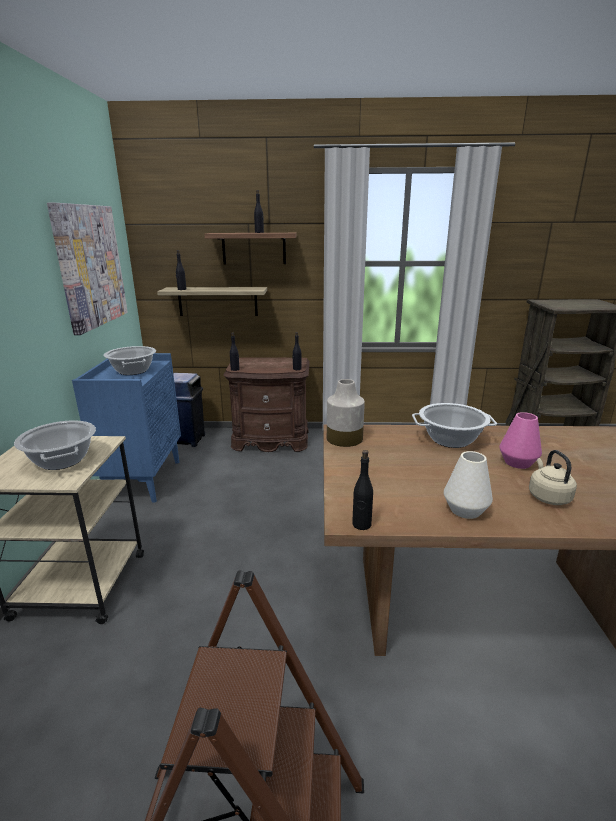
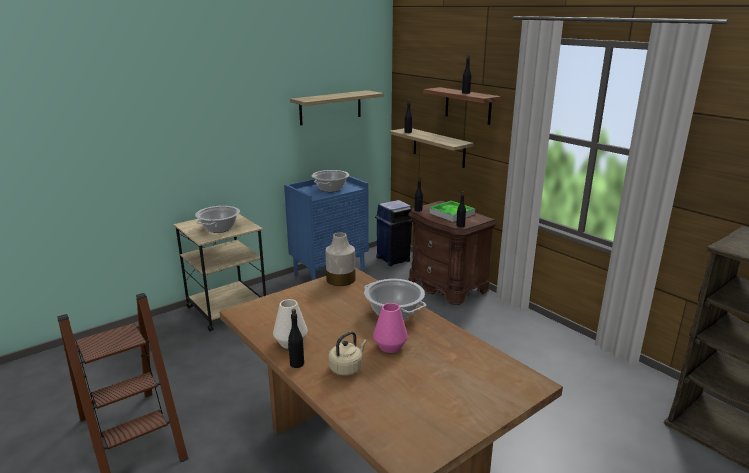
camera: 50 degrees right, 0 degrees up
picture [47,202,128,335] -> shelf [290,90,384,125]
black bottle [352,450,373,530] -> black bottle moved to [288,309,304,368]
none -> tray [429,201,475,222]

